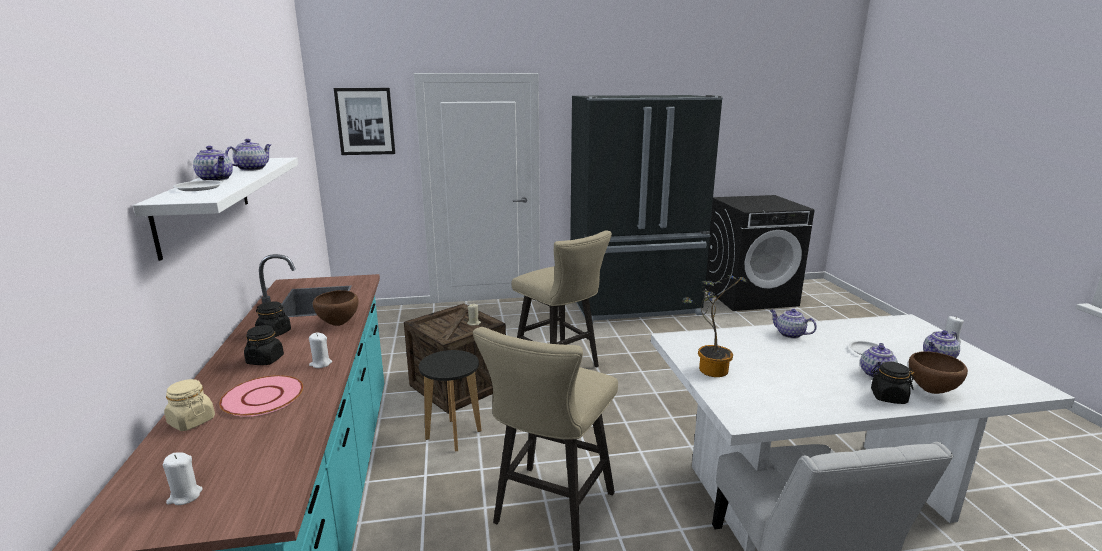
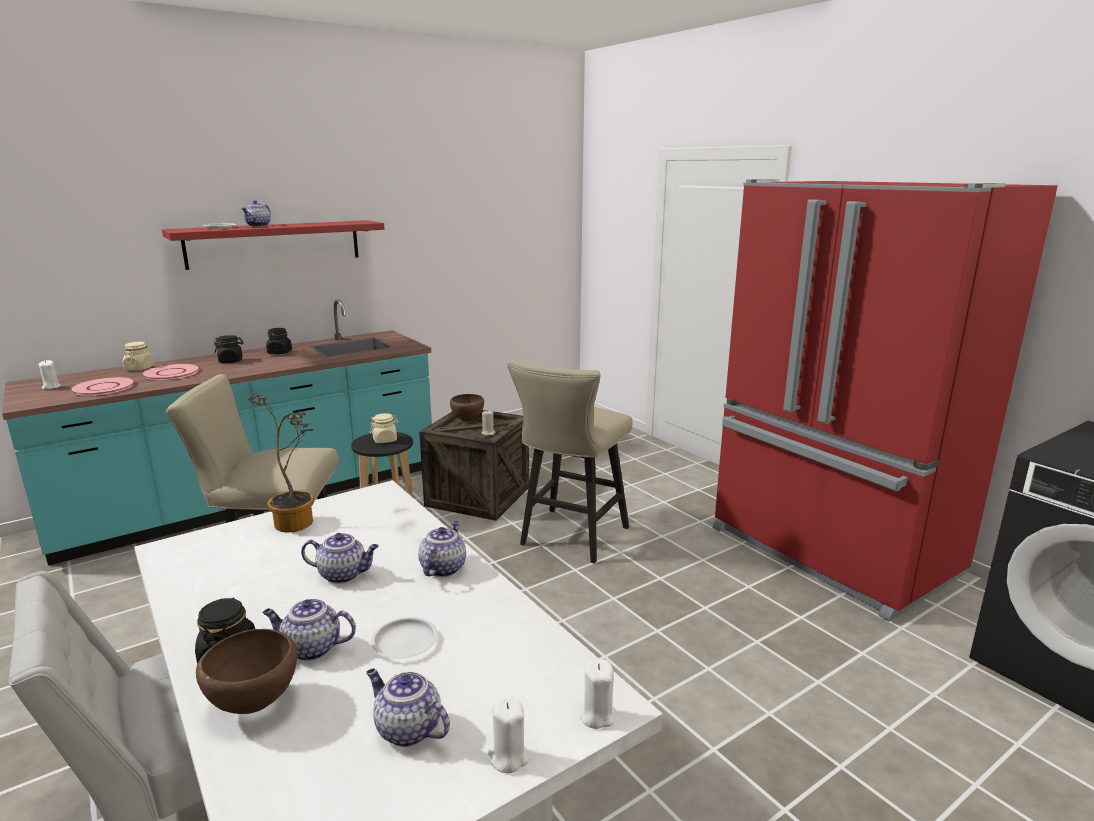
camera: 65 degrees right, 0 degrees up
white shelf [133,157,298,261] -> red shelf [162,220,385,270]
teapot [225,139,271,171] -> teapot moved to [301,533,379,584]
white candle [309,333,332,368] -> white candle moved to [580,659,615,729]
brown bowl [313,290,359,326] -> brown bowl moved to [450,394,484,422]
picture [334,88,395,155] -> none
black fridge [570,95,723,323] -> red fridge [713,179,1058,622]
none -> pink plate [69,377,135,396]
none -> beige jar [370,413,399,443]

